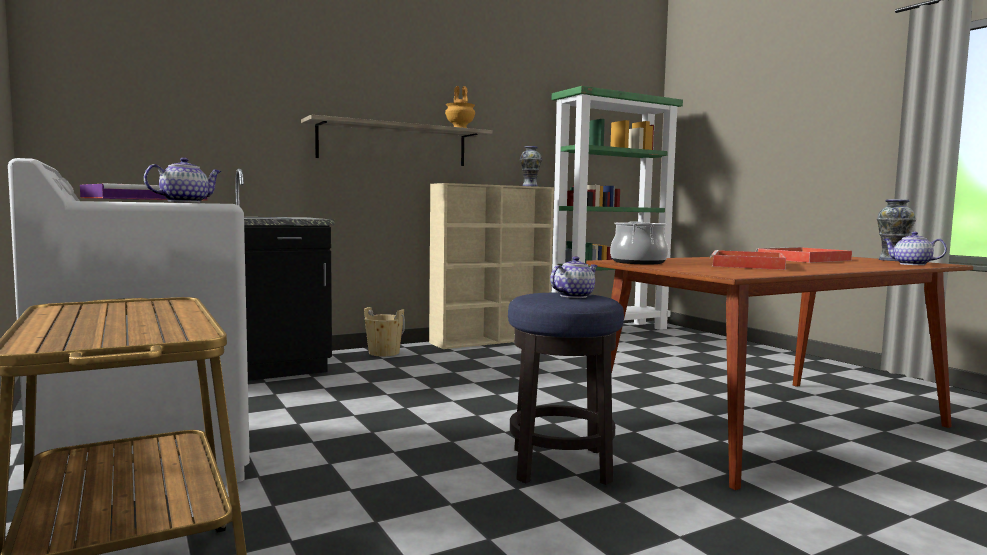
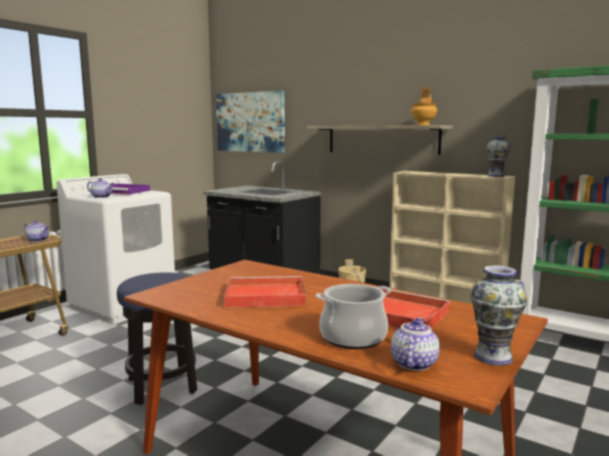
camera: 65 degrees right, 5 degrees up
teapot [550,256,598,298] -> teapot moved to [24,220,49,242]
cooking pot [610,221,668,264] -> cooking pot moved to [316,284,392,349]
none -> picture [216,91,285,153]

